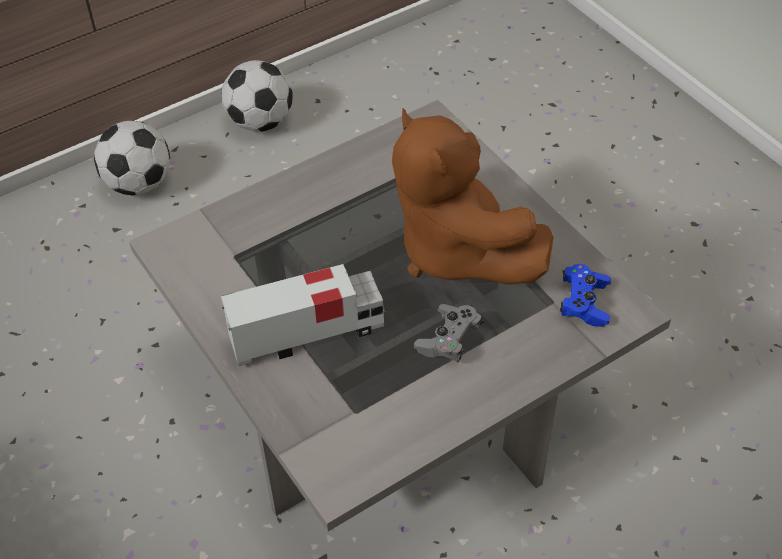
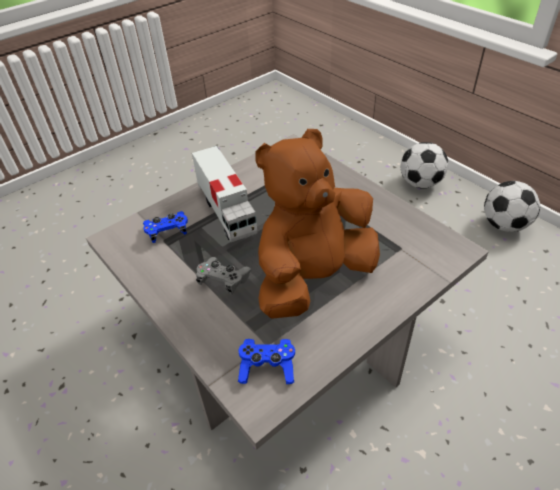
camera: 85 degrees right, 5 degrees down
none -> blue game controller [143,211,188,243]

